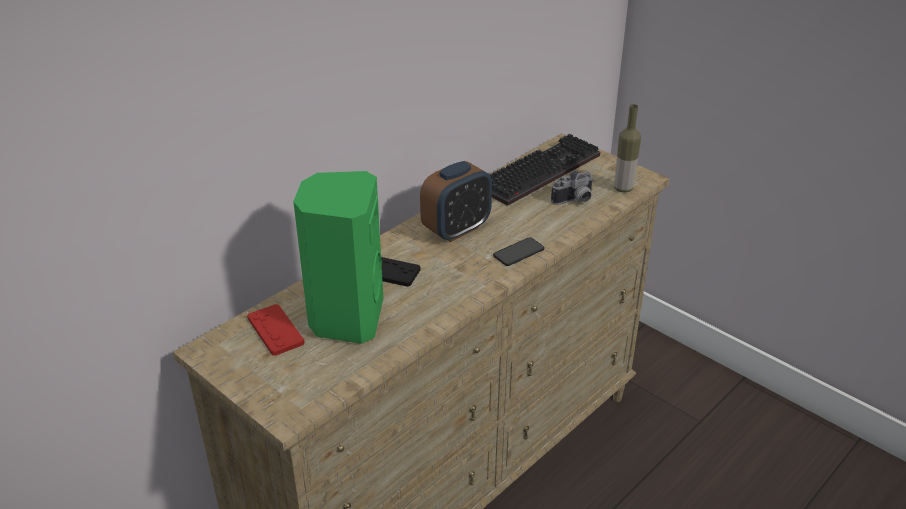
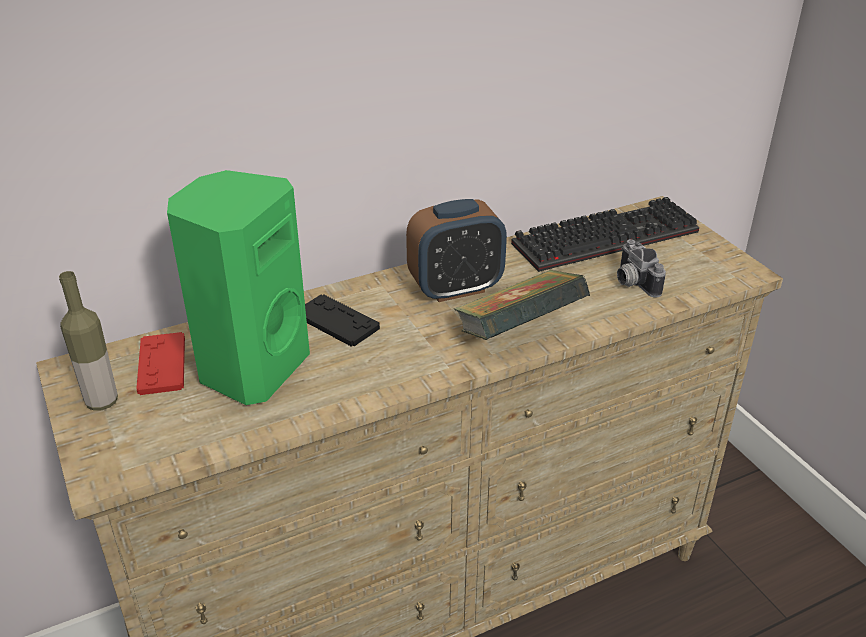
camera: 20 degrees right, 0 degrees up
phone [493,237,544,266] -> book [454,270,590,340]
camera [551,171,594,205] -> camera turned 75 degrees clockwise [617,239,666,297]
bottle [614,104,641,193] -> bottle moved to [59,271,118,411]

